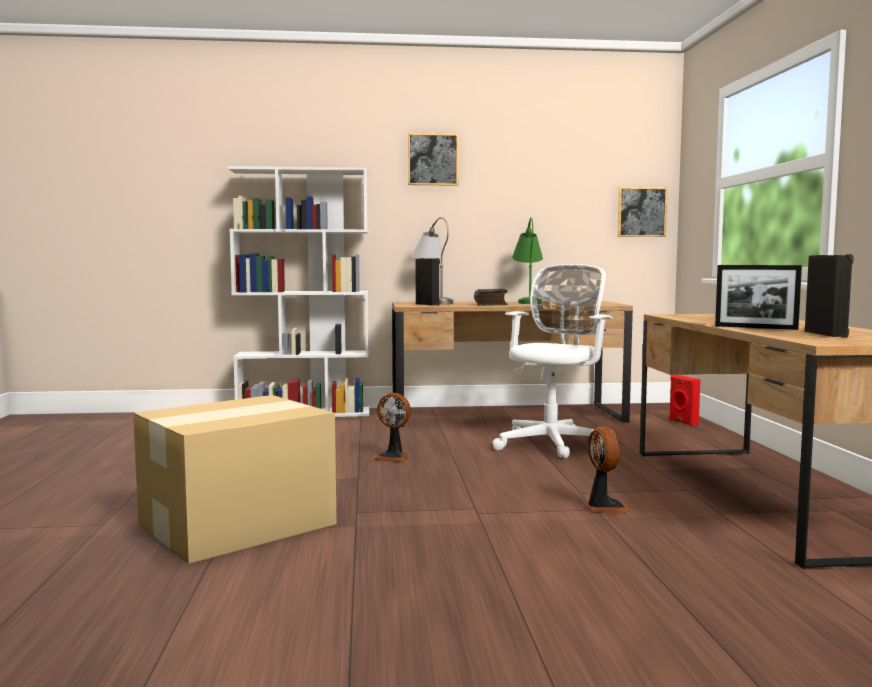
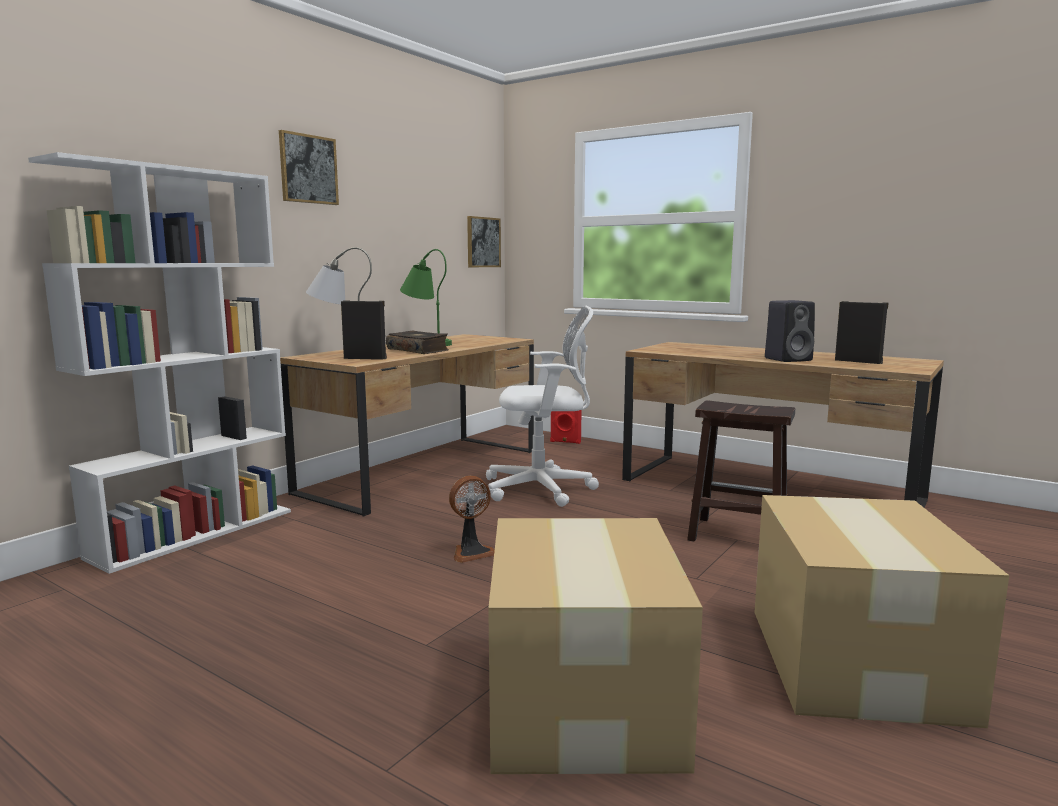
camera: 50 degrees left, 5 degrees up
white office chair [492,264,613,458] -> white office chair turned 105 degrees clockwise [486,306,599,507]
fan [583,426,632,514] -> brown stool [687,400,795,542]
picture frame [715,265,802,330] -> black speaker [765,300,815,362]
none -> cardboard box [754,495,1009,728]

